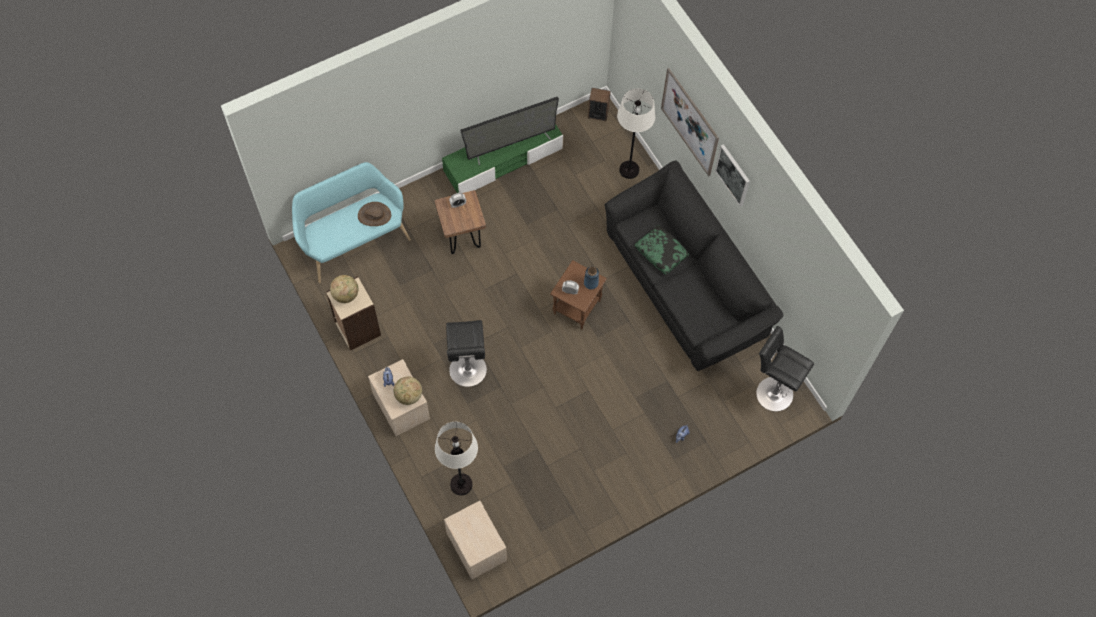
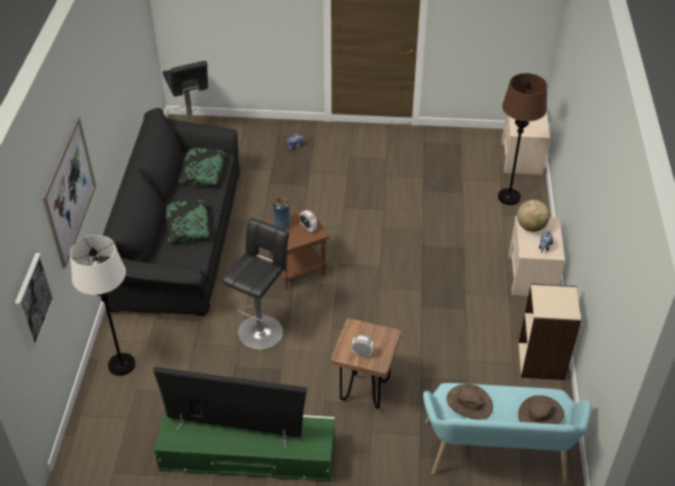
camera: 145 degrees left, 20 degrees down
globe [330,275,359,303] -> none
white floor lamp [435,422,478,495] -> brown floor lamp [498,73,547,205]
black stool [446,320,487,387] -> black stool moved to [222,218,289,350]
speaker [588,88,611,121] -> none
picture [715,144,750,207] -> picture moved to [15,253,54,349]
none -> pillow [179,148,226,187]
none -> brown hat [518,395,564,424]

